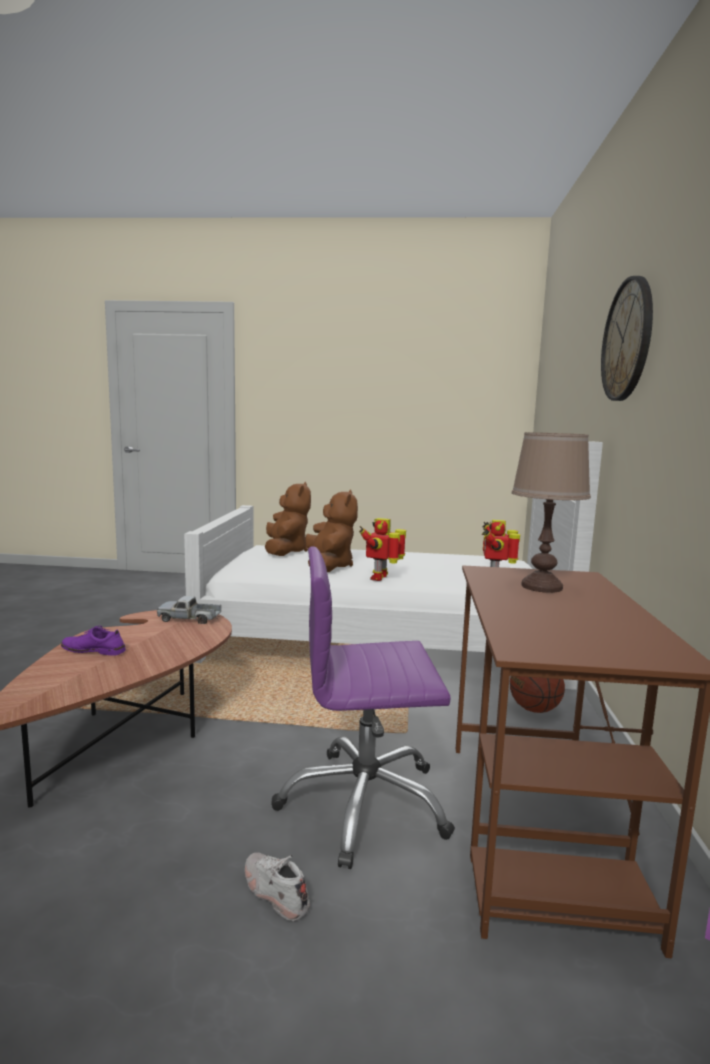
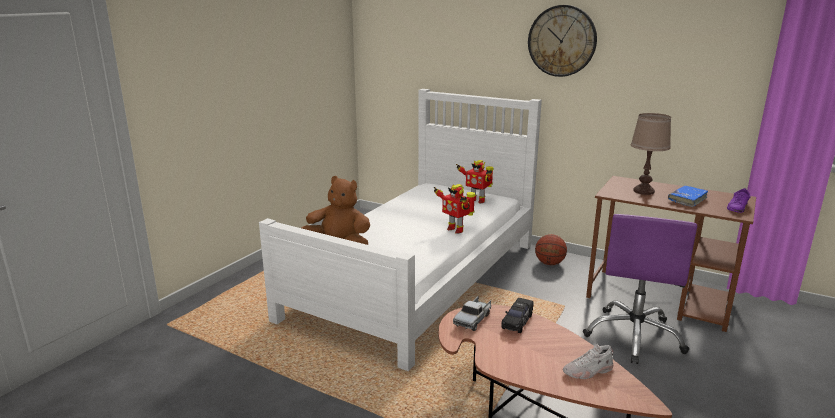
camera: 65 degrees left, 10 degrees up
purple shoe [61,626,126,656] -> purple shoe moved to [727,188,751,213]
white shoe [245,852,310,921] -> white shoe moved to [563,343,614,379]
brown plush toy [305,490,358,572] -> none
none -> black toy car [501,298,534,333]
none -> blue book [668,186,708,207]

